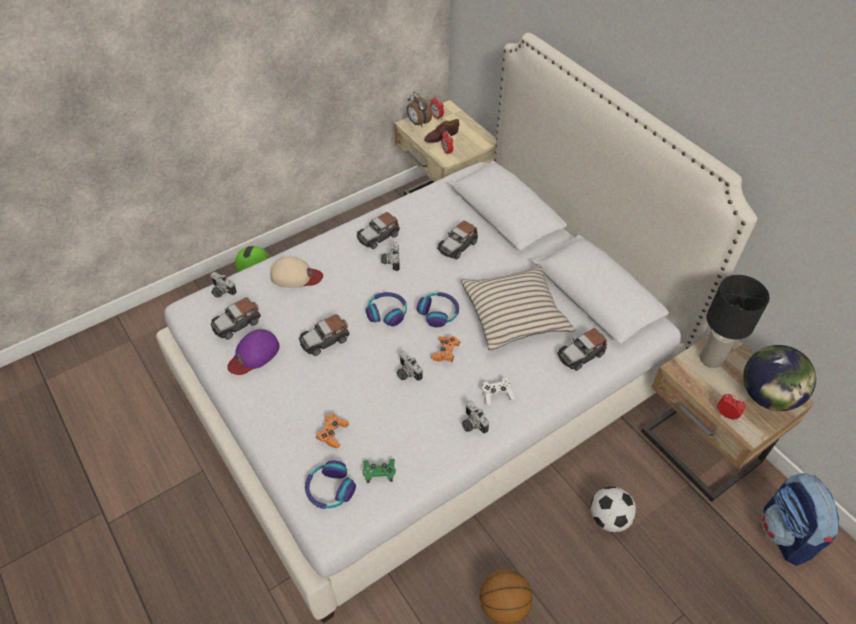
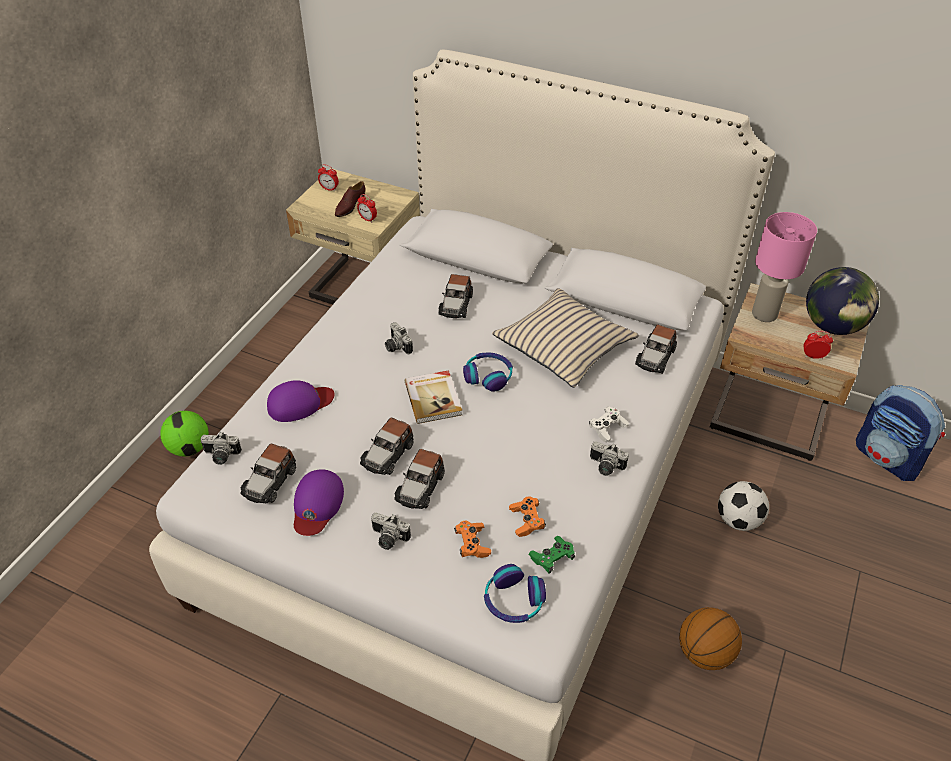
camera: 30 degrees left, 5 degrees down
beige cap [270,257,323,288] -> purple cap [267,380,335,422]
toy car [356,212,400,249] -> toy car moved to [394,449,445,509]
headphones [366,292,407,326] -> book [405,370,462,424]
camera [397,351,422,381] -> camera moved to [371,512,411,550]
alarm clock [407,92,432,127] -> none
orange game controller [431,336,460,362] -> orange game controller moved to [509,496,546,537]
black table lamp [700,275,770,368] -> pink table lamp [752,212,817,322]

